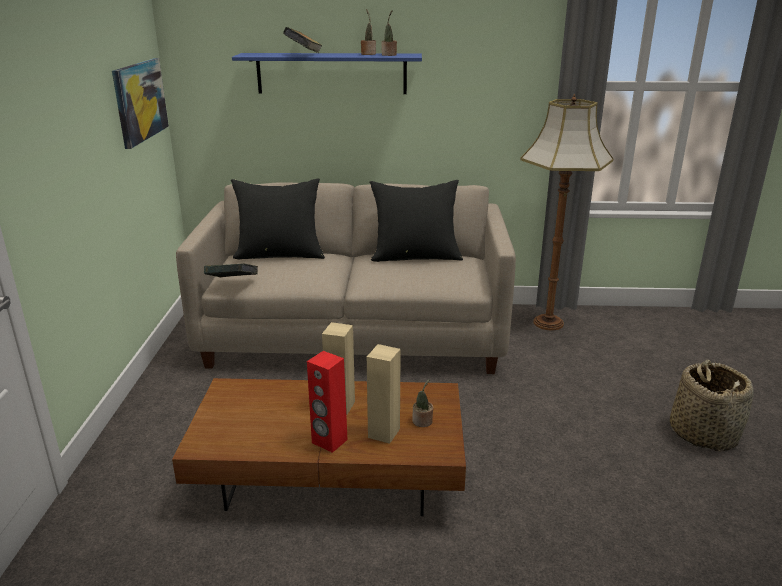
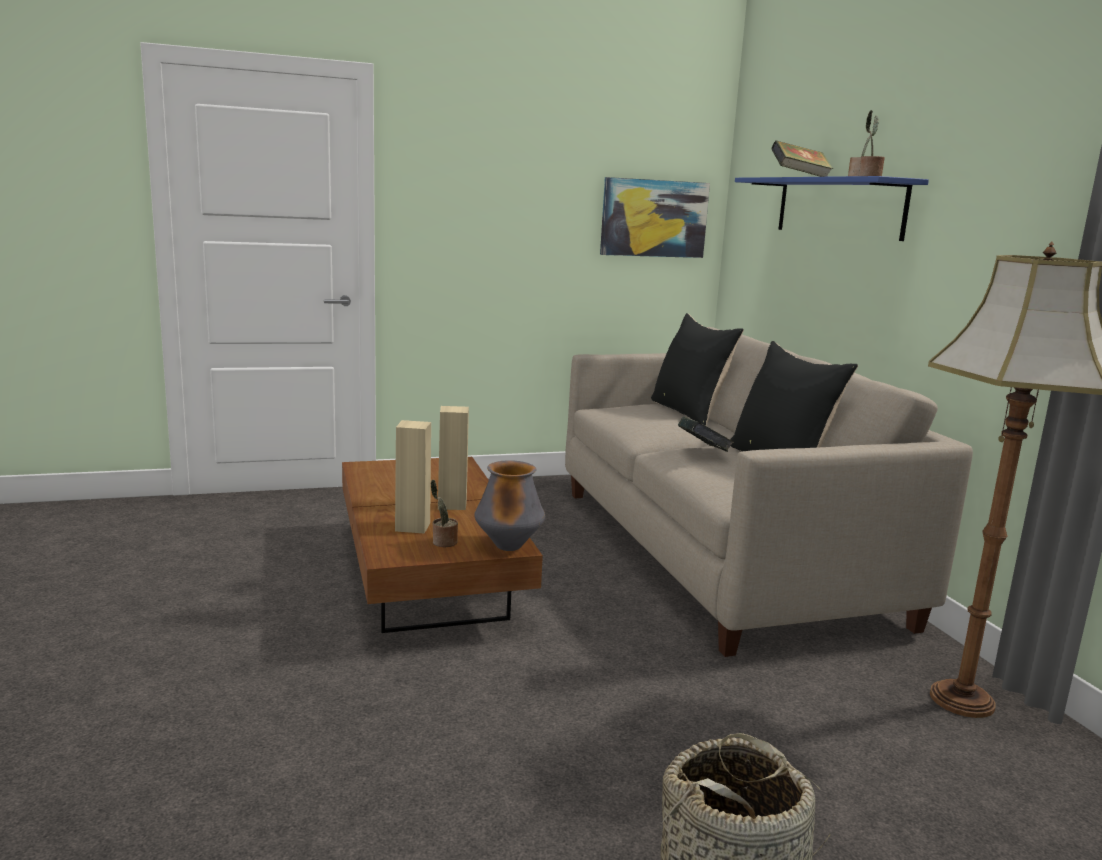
camera: 70 degrees right, 10 degrees down
book [204,263,258,277] -> book moved to [678,417,734,452]
red speaker [307,351,348,453] -> none
none -> vase [474,460,545,551]

